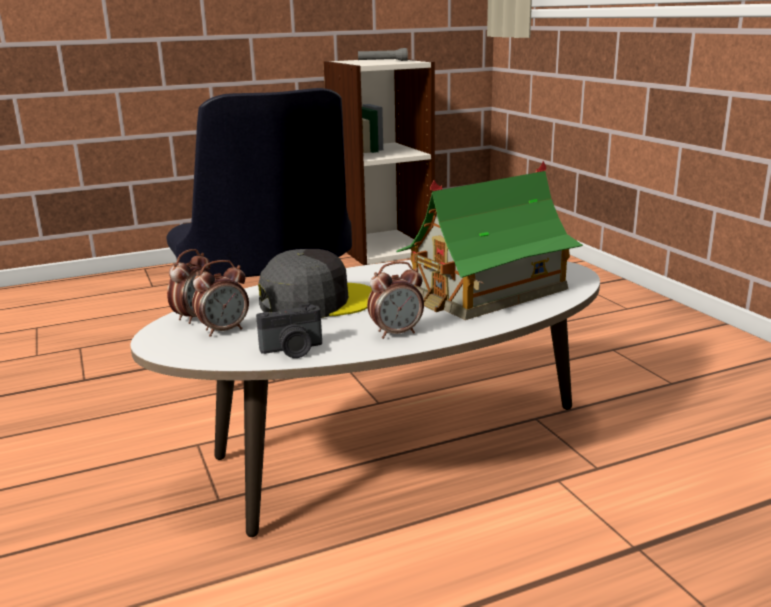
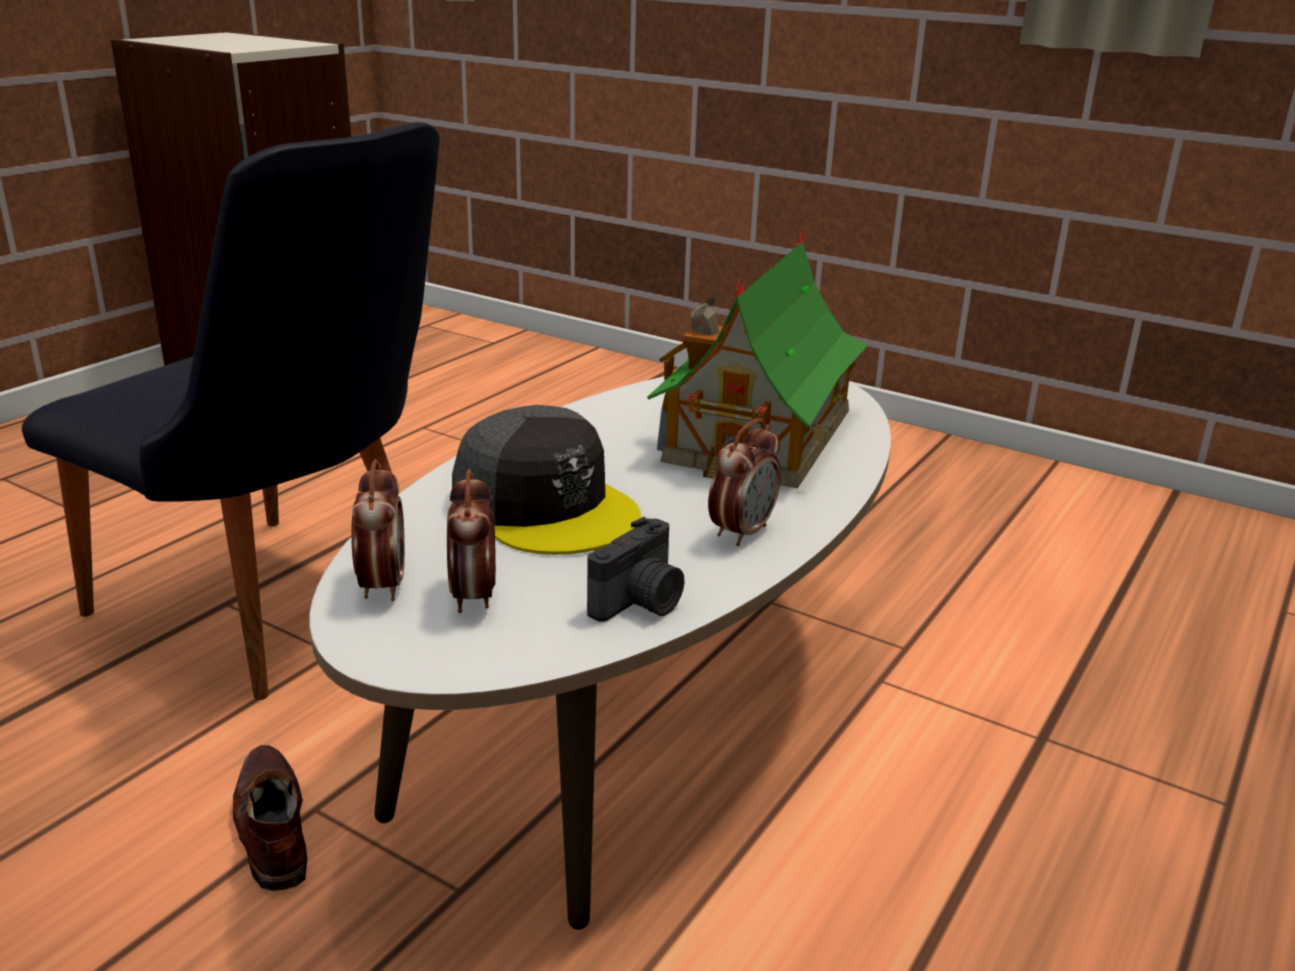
camera: 35 degrees left, 5 degrees up
alarm clock [192,260,249,337] -> alarm clock turned 150 degrees clockwise [447,469,496,613]
grey cap [258,249,372,318] -> grey cap turned 105 degrees clockwise [452,405,642,555]
grey flashlight [358,48,408,61] -> none
none -> brown shoe [233,745,307,891]

